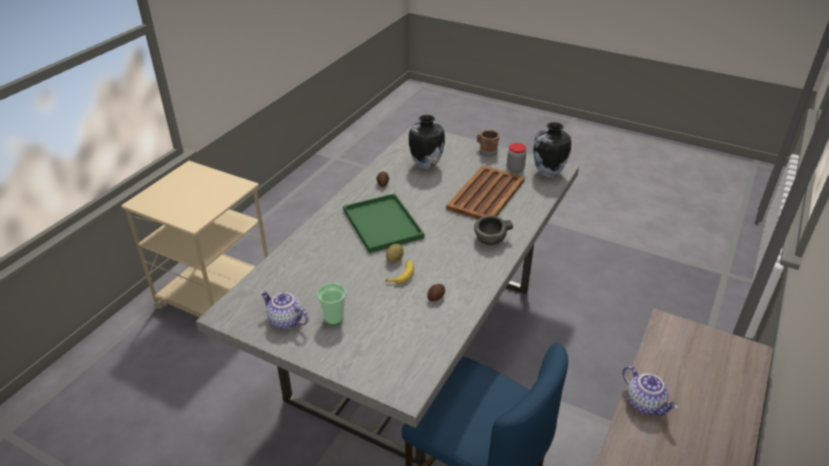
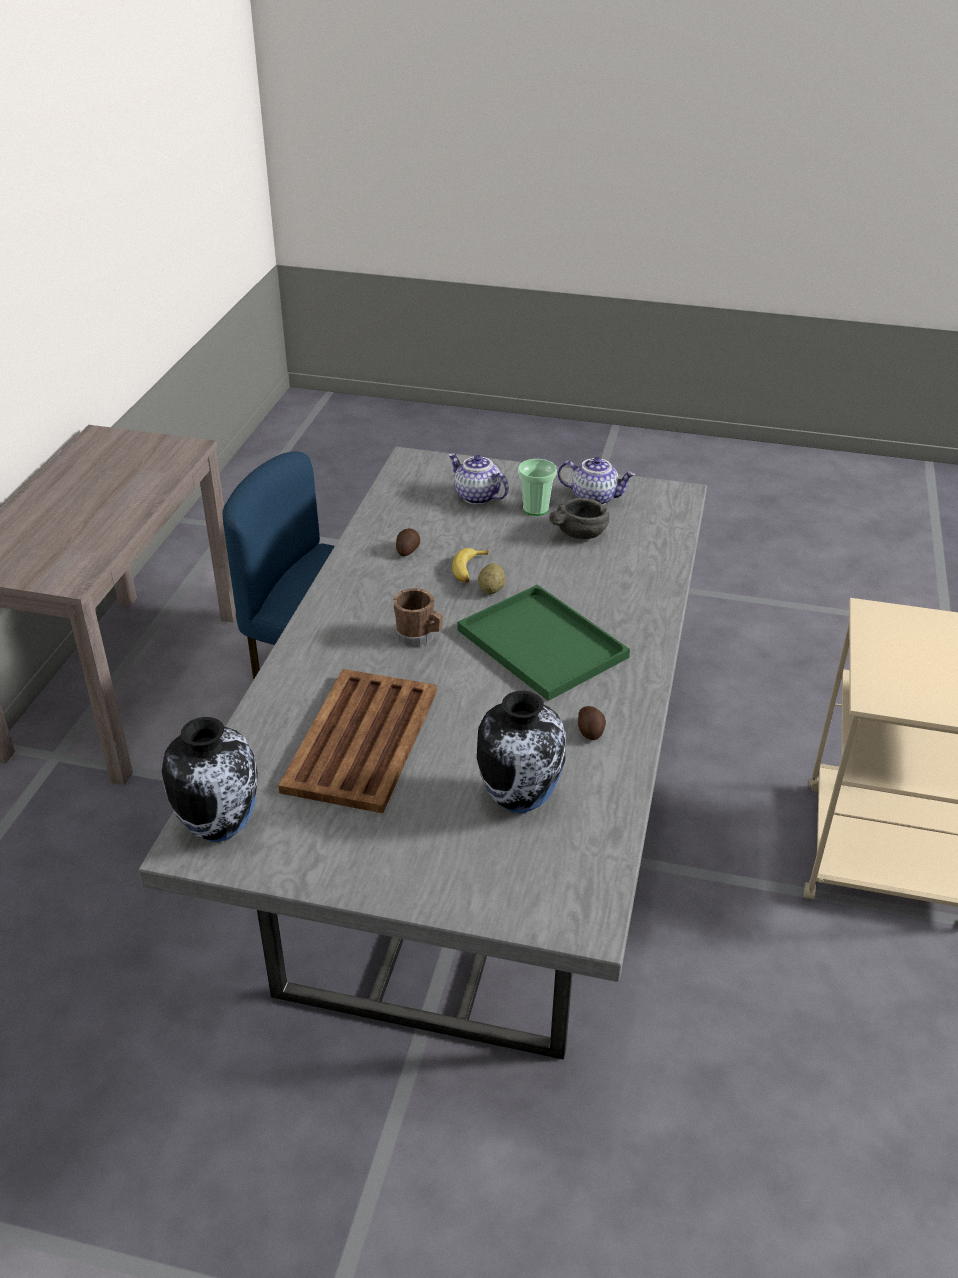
camera: 165 degrees right, 0 degrees up
grey bowl [474,216,513,245] -> grey bowl moved to [549,498,610,539]
brown mug [477,130,500,157] -> brown mug moved to [393,588,443,647]
jar [507,143,526,173] -> none
teapot [622,366,678,416] -> teapot moved to [448,453,509,505]

